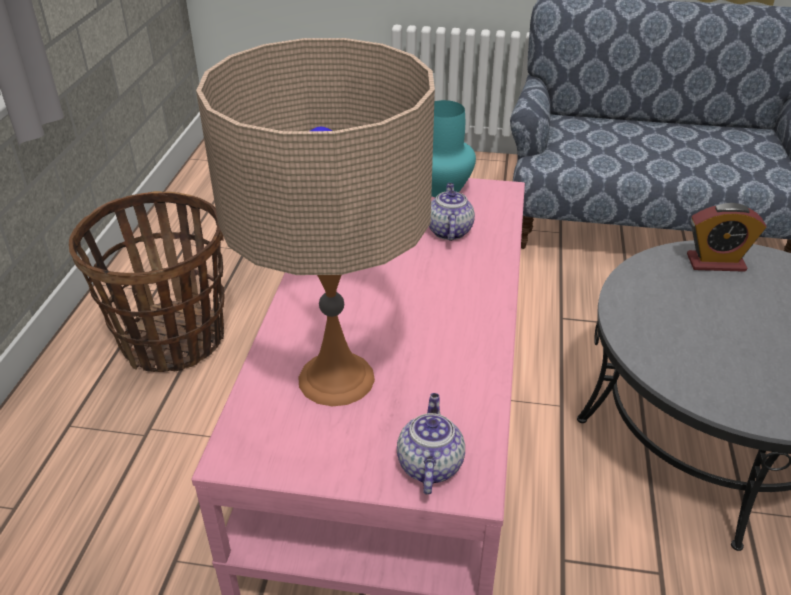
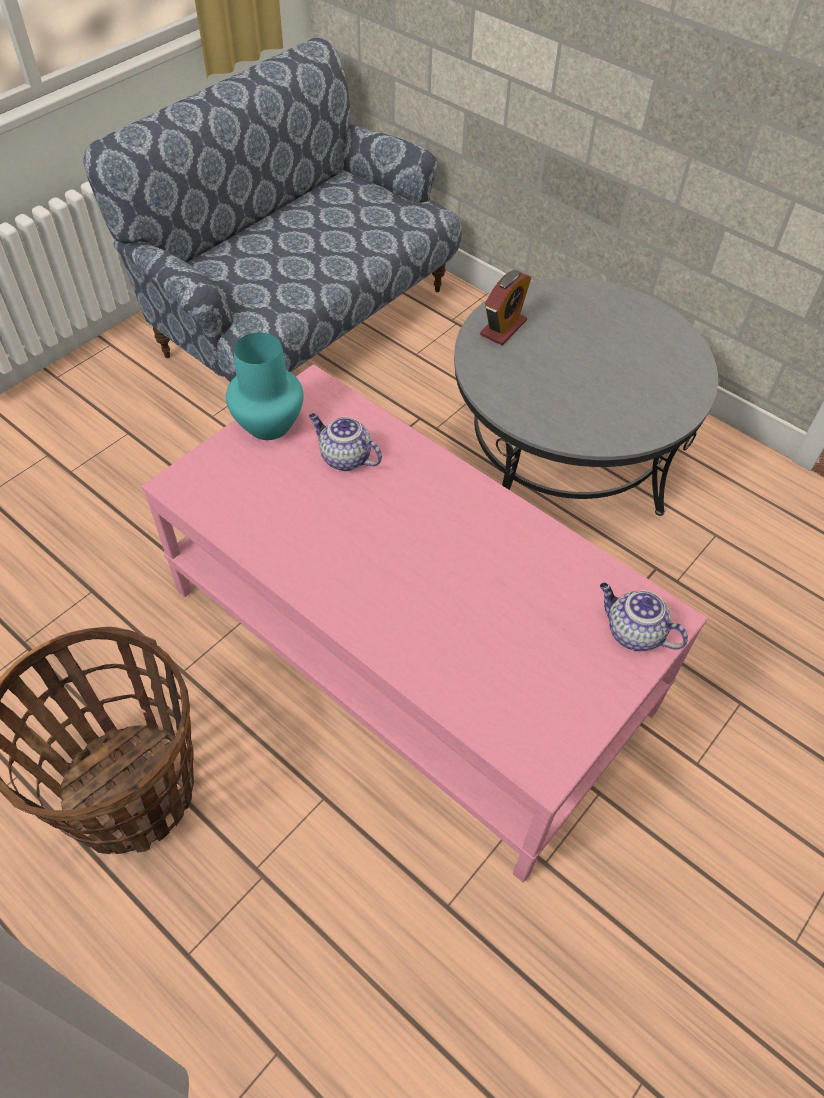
camera: 60 degrees left, 15 degrees up
beige table lamp [196,38,435,406] -> none

